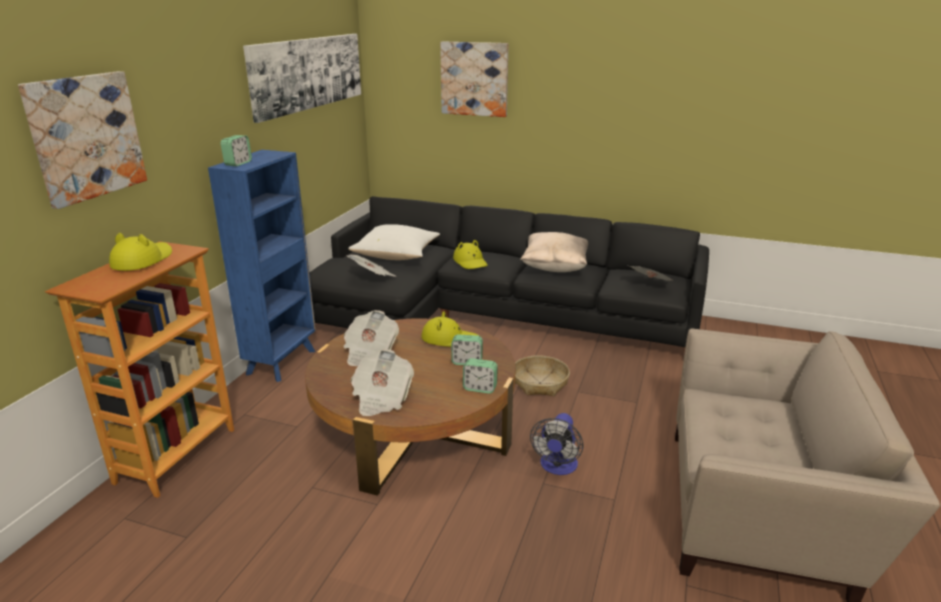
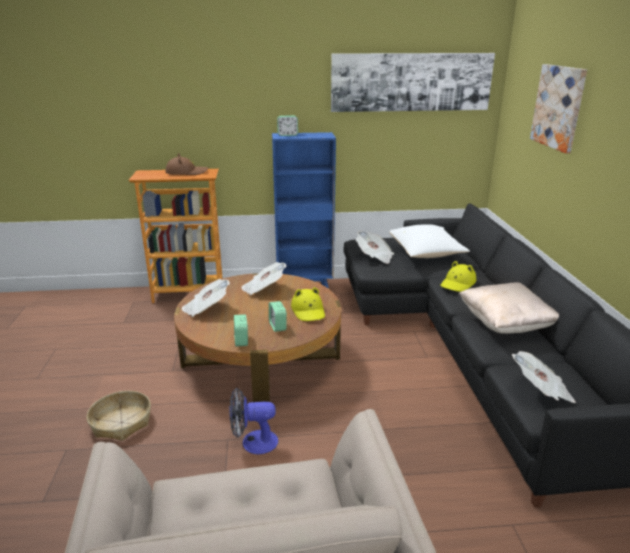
camera: 65 degrees right, 0 degrees up
picture [18,71,147,209] -> none
yellow hat [109,233,172,271] -> brown hat [166,153,208,175]
basket [515,355,570,396] -> basket moved to [86,391,151,441]

